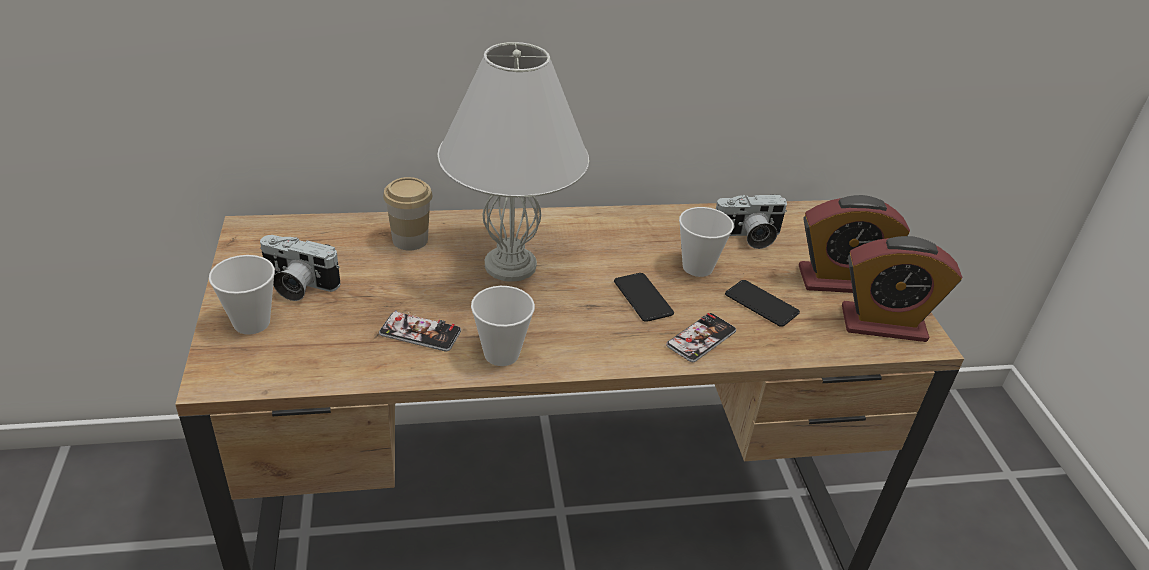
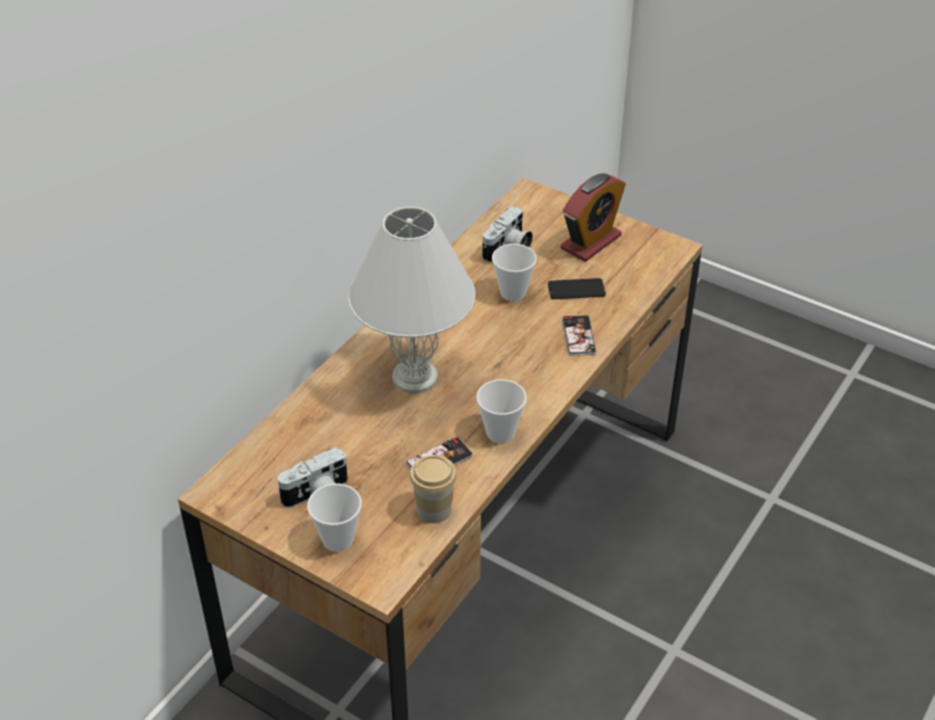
camera: 45 degrees left, 5 degrees up
cup [383,177,432,250] -> cup moved to [410,455,457,523]
phone [614,273,674,322] -> none
alarm clock [842,236,962,342] -> none

